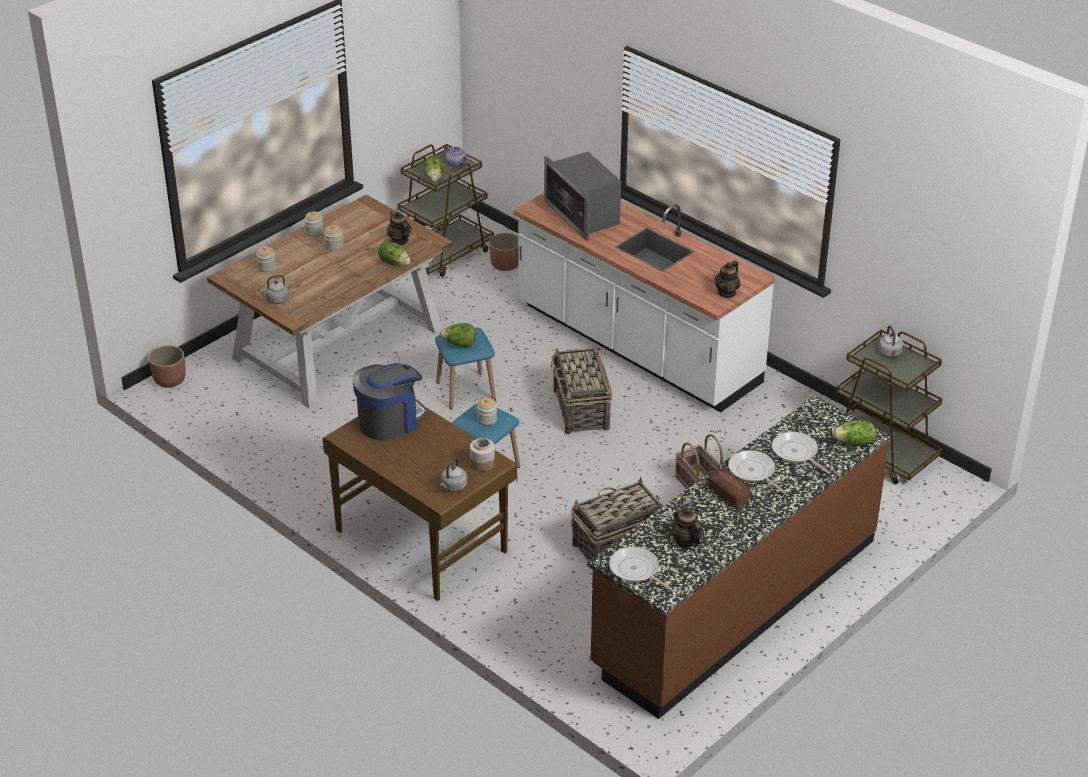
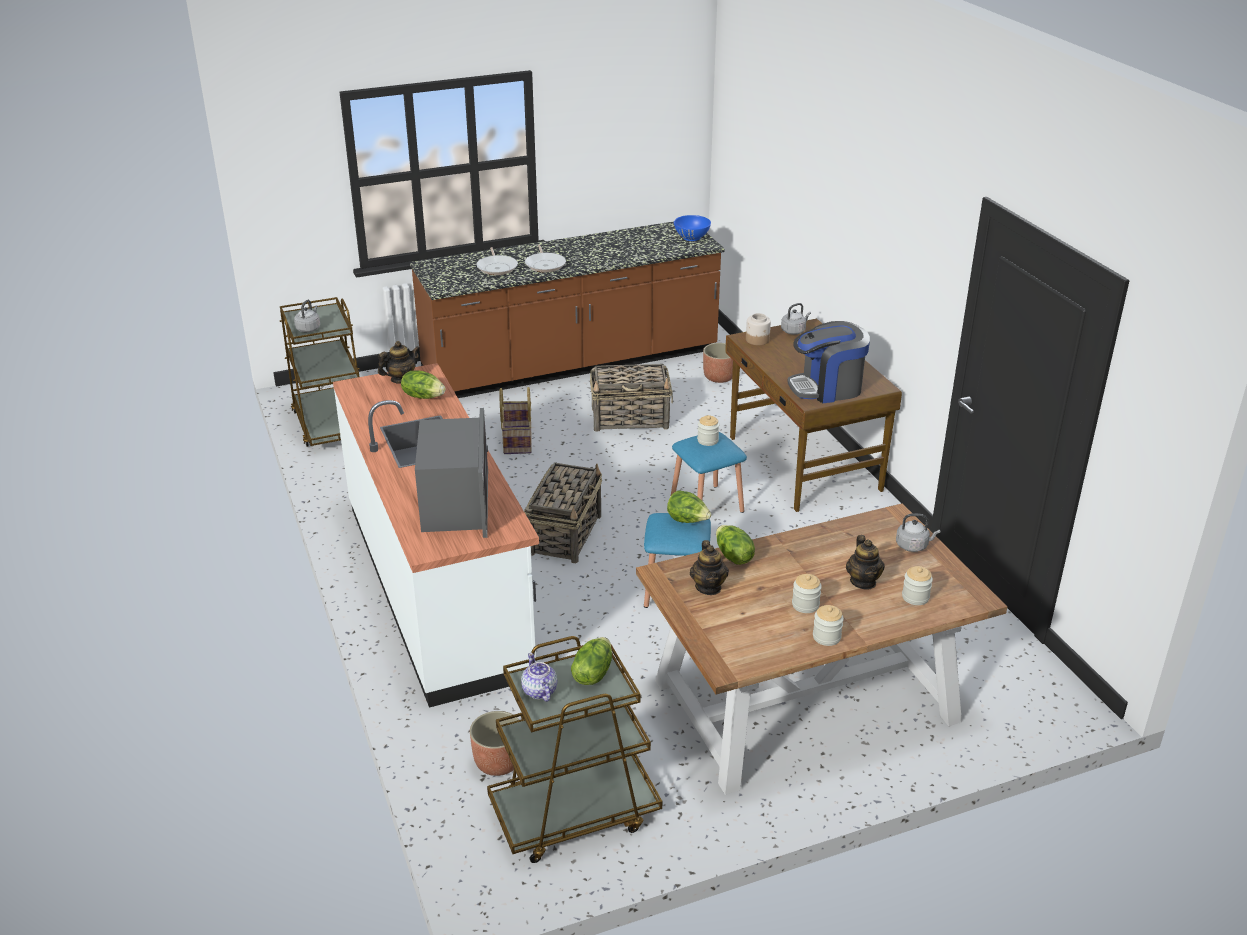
camera: 155 degrees left, 5 degrees down
planter [149,346,186,388] -> planter moved to [703,343,733,383]
frying pan [609,547,675,592] -> blue bowl [674,215,711,241]
teapot [672,504,702,548] -> teapot moved to [846,535,885,590]
bread [708,469,751,507] -> none
lettuce [832,420,876,446] -> lettuce moved to [401,370,445,399]

